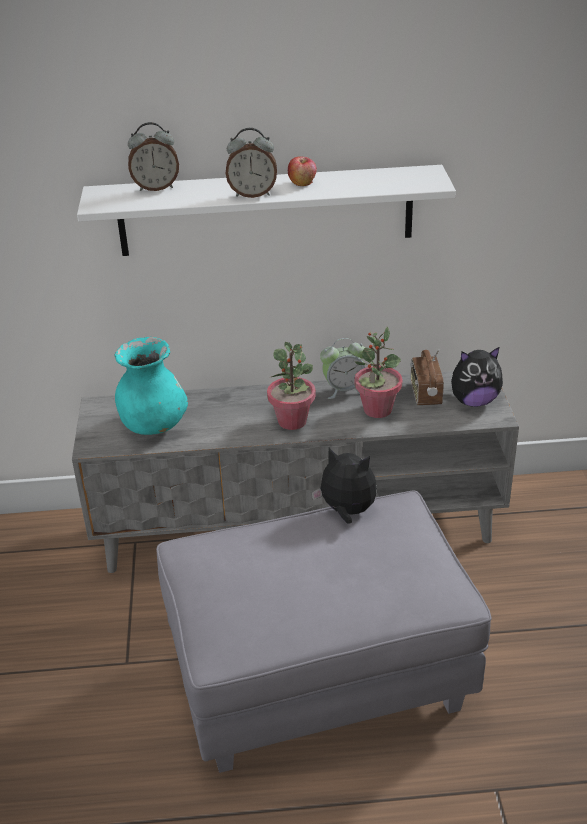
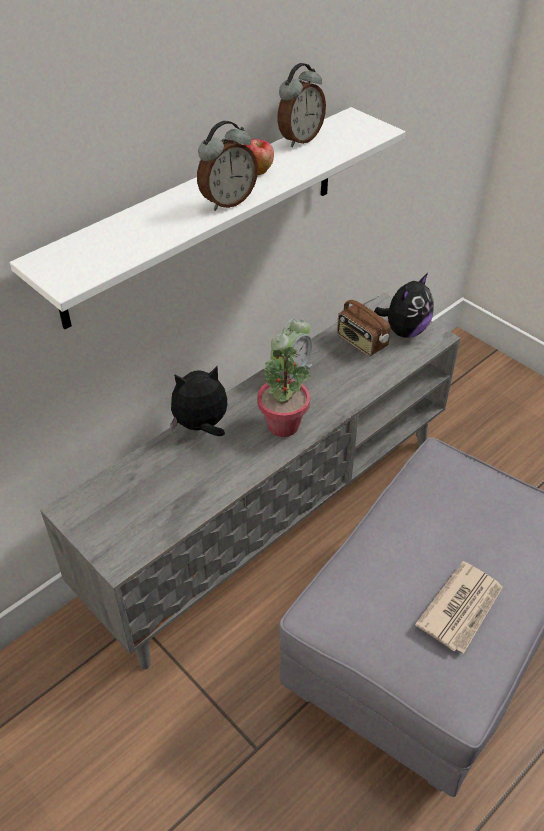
camera: 40 degrees left, 10 degrees up
turquoise vase [114,337,188,435] -> none
alarm clock [128,122,179,191] -> alarm clock moved to [277,63,326,147]
plush toy [311,448,377,524] -> plush toy moved to [170,366,227,436]
potted plant [354,327,403,418] -> none
none -> newspaper [415,561,503,653]

